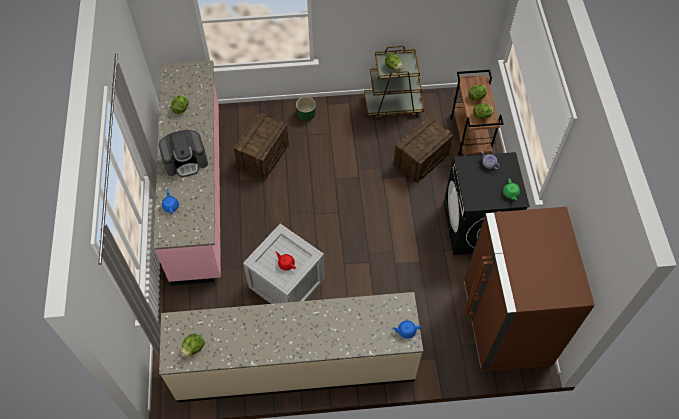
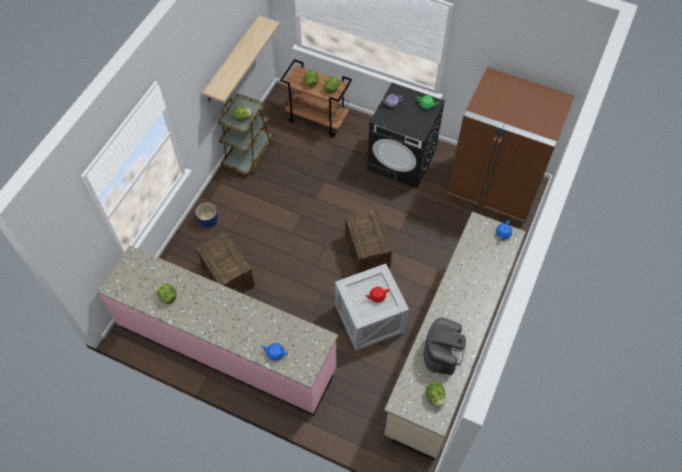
camera: 60 degrees left, 0 degrees up
coffee machine [159,130,208,177] -> coffee machine moved to [423,318,466,375]
green planter [296,97,316,121] -> blue planter [196,203,218,228]
crate [393,117,453,183] -> crate moved to [345,209,392,274]
none -> shelf [202,16,280,103]

